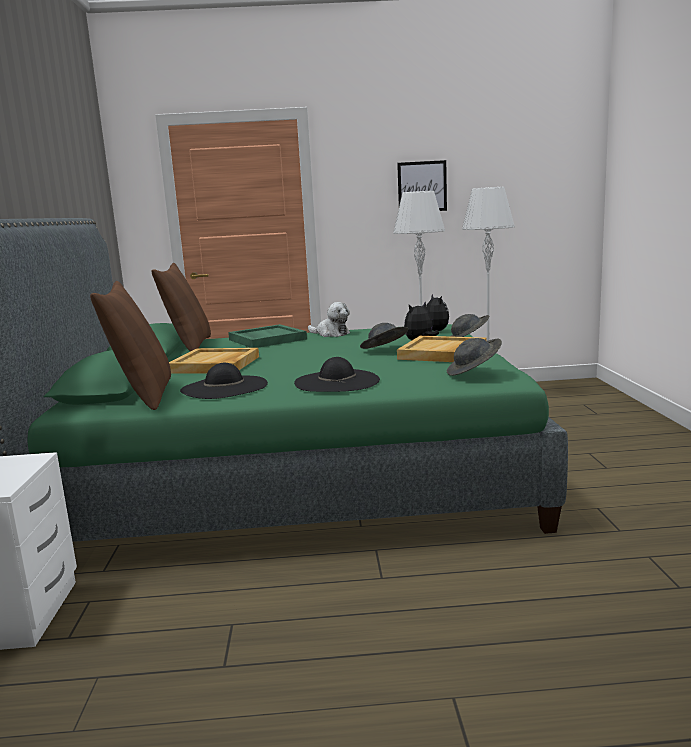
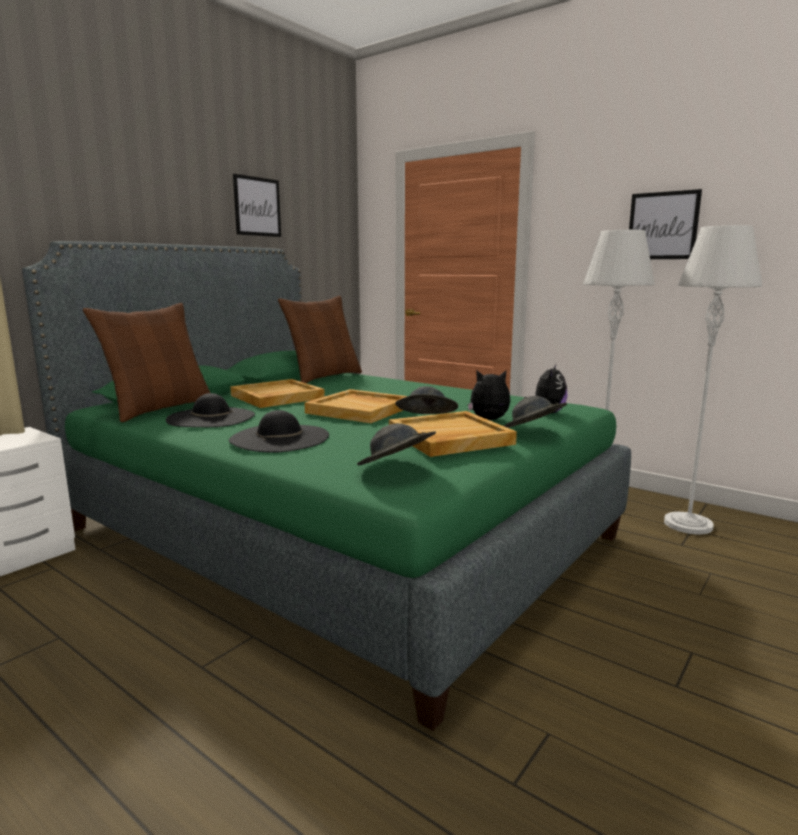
camera: 40 degrees right, 0 degrees up
green tray [228,324,307,348] -> none
plush toy [308,302,350,337] -> none
none -> picture [233,174,281,237]
none -> beige tray [304,389,407,423]

